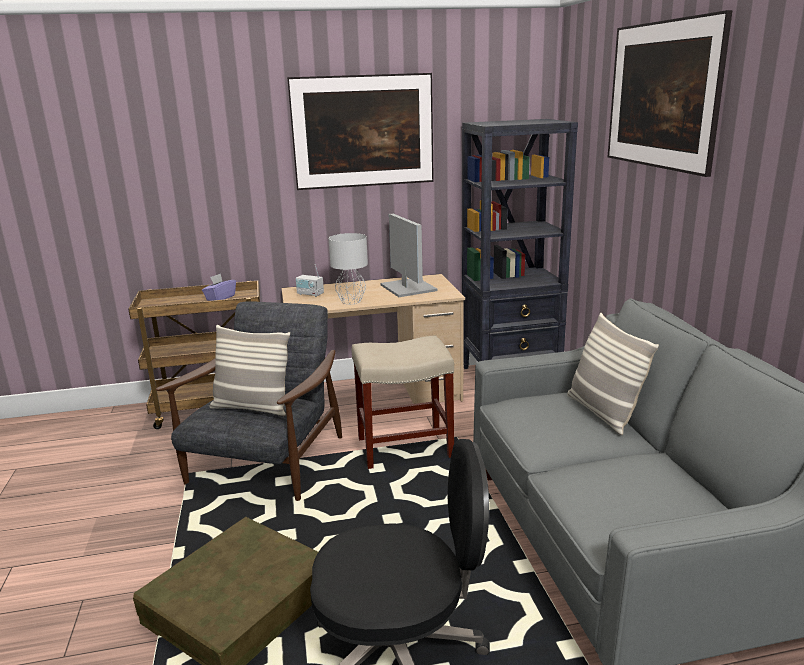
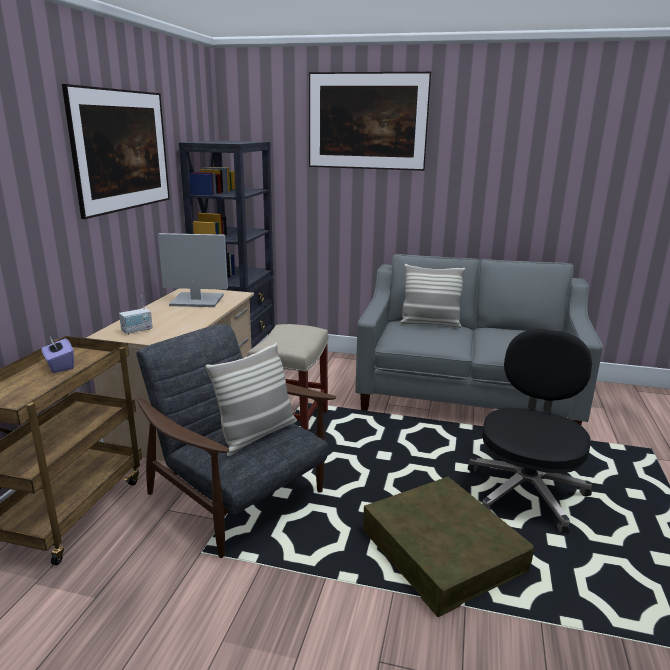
camera: 65 degrees left, 0 degrees up
grey table lamp [329,233,368,304] -> none

